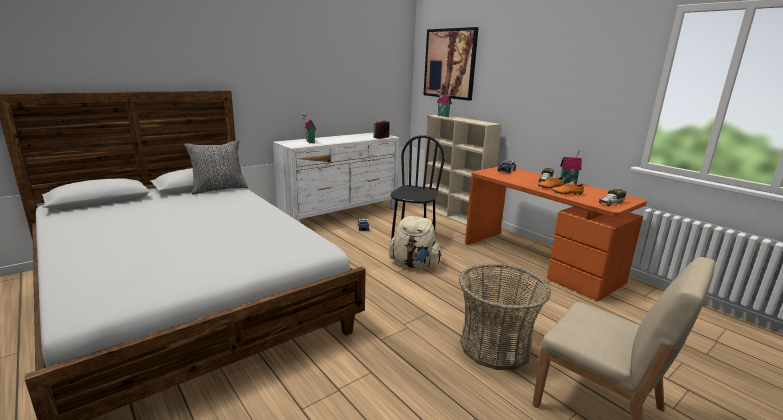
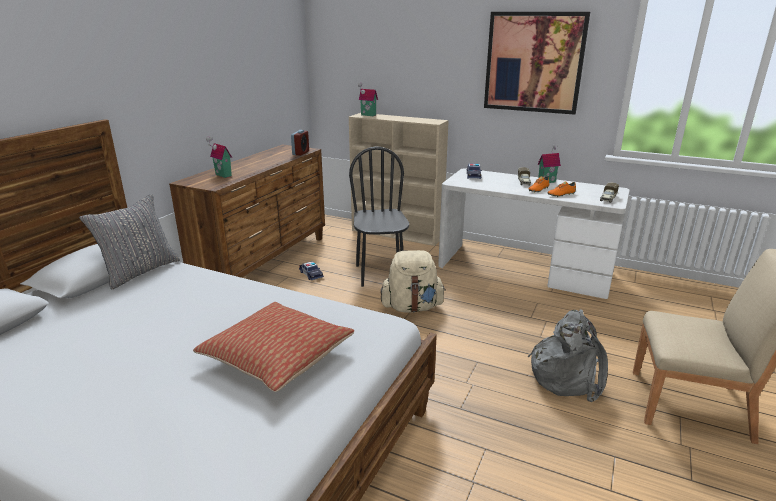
camera: 25 degrees left, 5 degrees up
white dresser [273,133,400,222] -> brown dresser [169,144,325,278]
picture [423,27,479,101] -> picture moved to [484,12,590,115]
basket [459,263,551,370] -> grey backpack [528,309,608,402]
orange desk [465,166,647,301] -> white desk [438,169,630,299]
none -> pillow [193,302,355,392]

